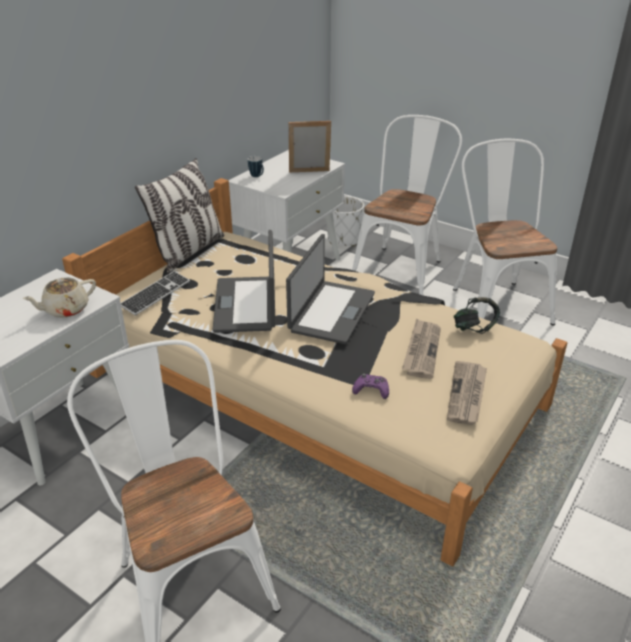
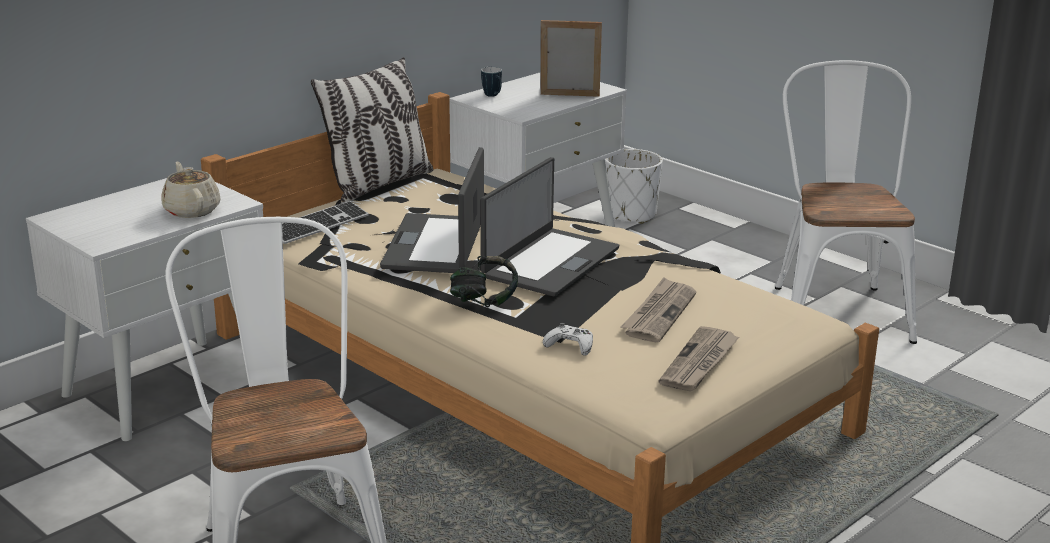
camera: 10 degrees right, 10 degrees down
beige teapot [22,278,96,318] -> beige teapot turned 90 degrees clockwise [161,162,221,218]
white chair [352,115,462,295] -> none
purple game controller [352,374,389,399] -> white game controller [543,323,593,355]
headphones [454,297,500,334] -> headphones moved to [450,256,518,308]

